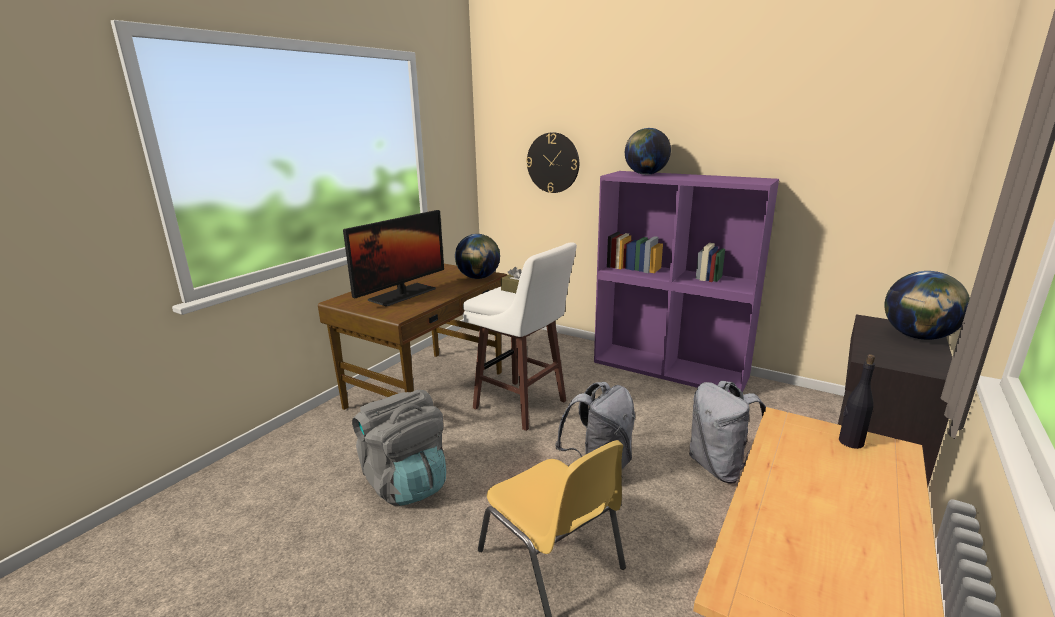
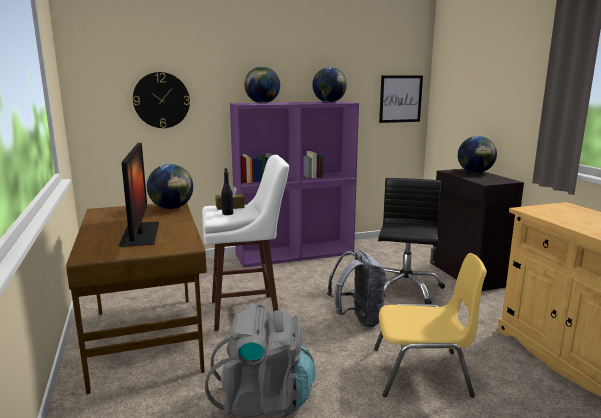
camera: 50 degrees left, 5 degrees down
grey backpack [689,381,766,484] -> black office chair [378,178,445,304]
black bottle [839,354,875,449] -> black bottle moved to [221,168,233,215]
none -> globe [312,67,347,102]
none -> picture [379,75,423,123]

